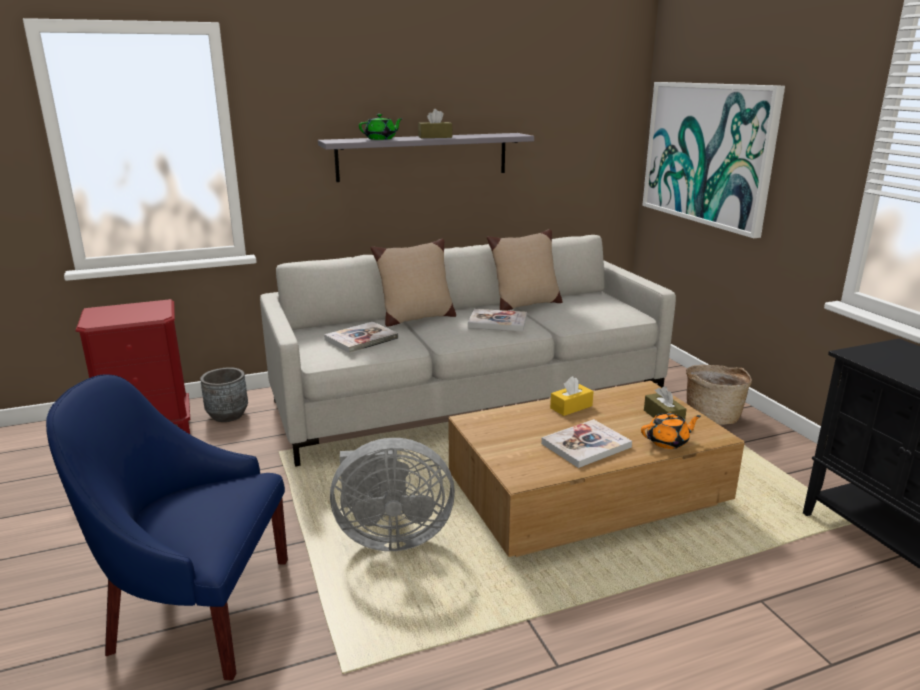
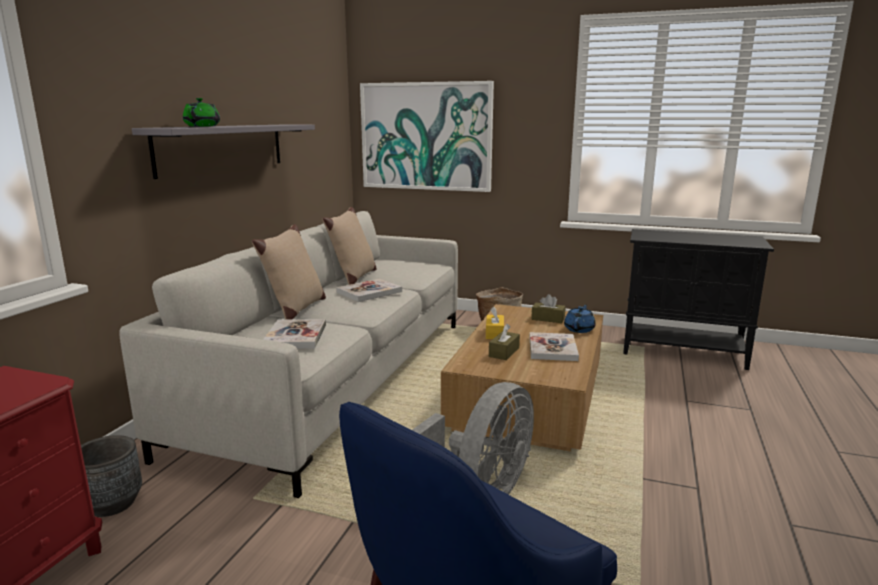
camera: 50 degrees left, 5 degrees down
brown tissue box [418,109,452,138] -> brown tissue box moved to [489,324,520,360]
orange teapot [641,413,701,449] -> blue teapot [564,304,596,333]

